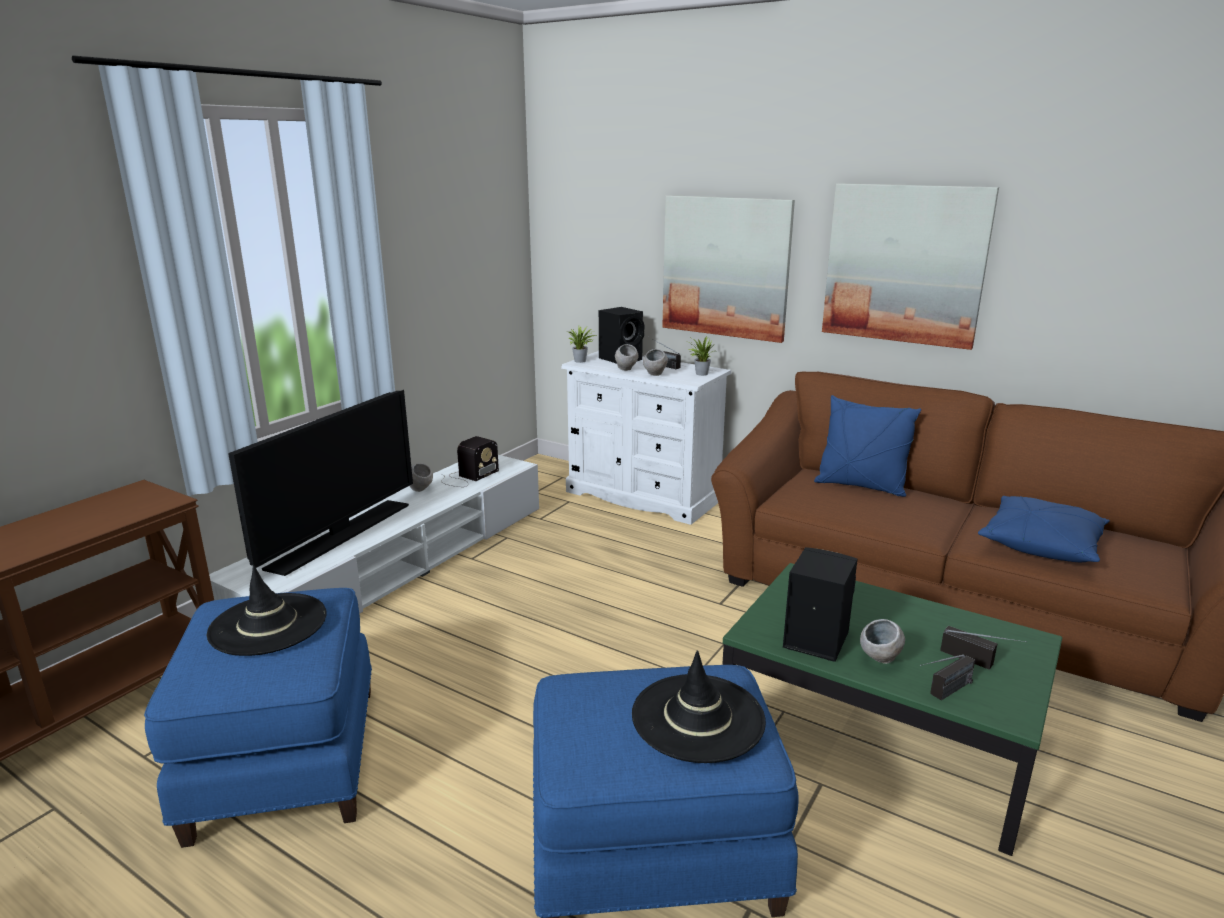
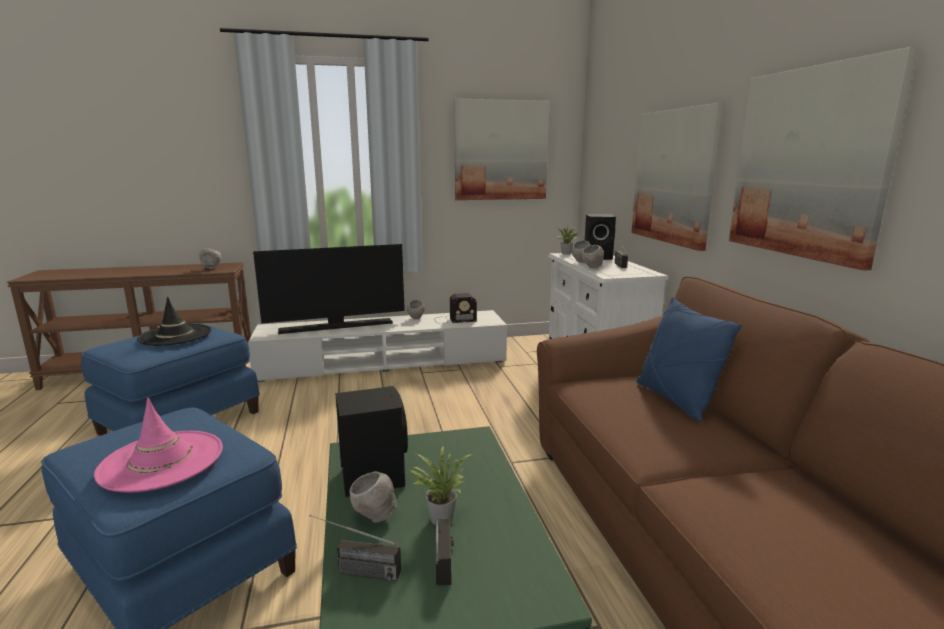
camera: 45 degrees right, 5 degrees down
black hat [632,650,766,763] -> pink hat [94,398,223,492]
potted plant [689,336,716,376] -> potted plant moved to [409,446,472,525]
blue pillow [978,496,1110,562] -> none
none -> grey bowl [199,248,221,269]
none -> picture [454,99,549,200]

